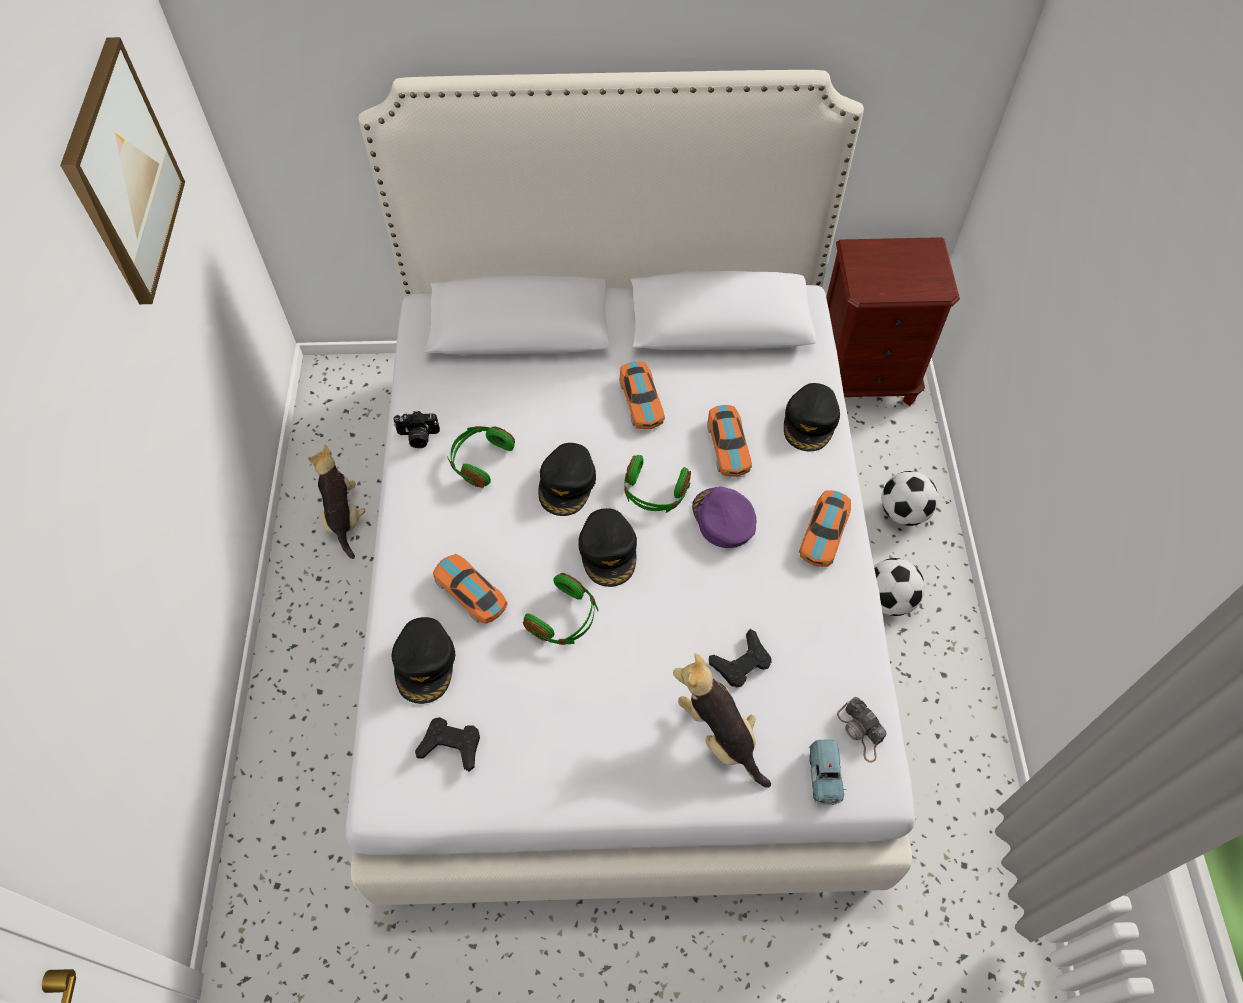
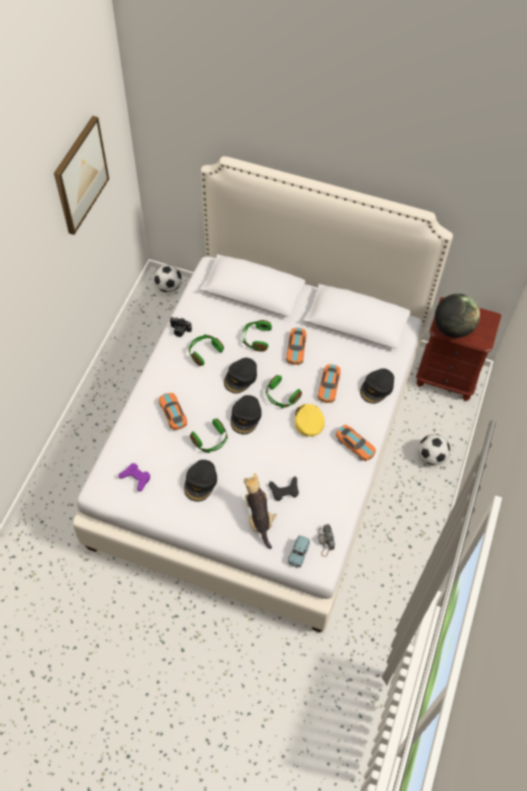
camera: 20 degrees right, 0 degrees up
plush toy [308,444,365,559] -> none
black cap [392,617,455,704] -> black cap moved to [184,460,217,502]
black game controller [415,717,480,772] -> purple game controller [119,463,150,492]
purple cap [692,487,756,548] -> yellow cap [295,404,325,437]
toy car [799,490,851,567] -> toy car turned 90 degrees counterclockwise [336,425,376,461]
football [874,558,925,616] -> football moved to [154,264,182,292]
none -> green headphones [242,320,272,352]
none -> globe [435,294,480,338]

